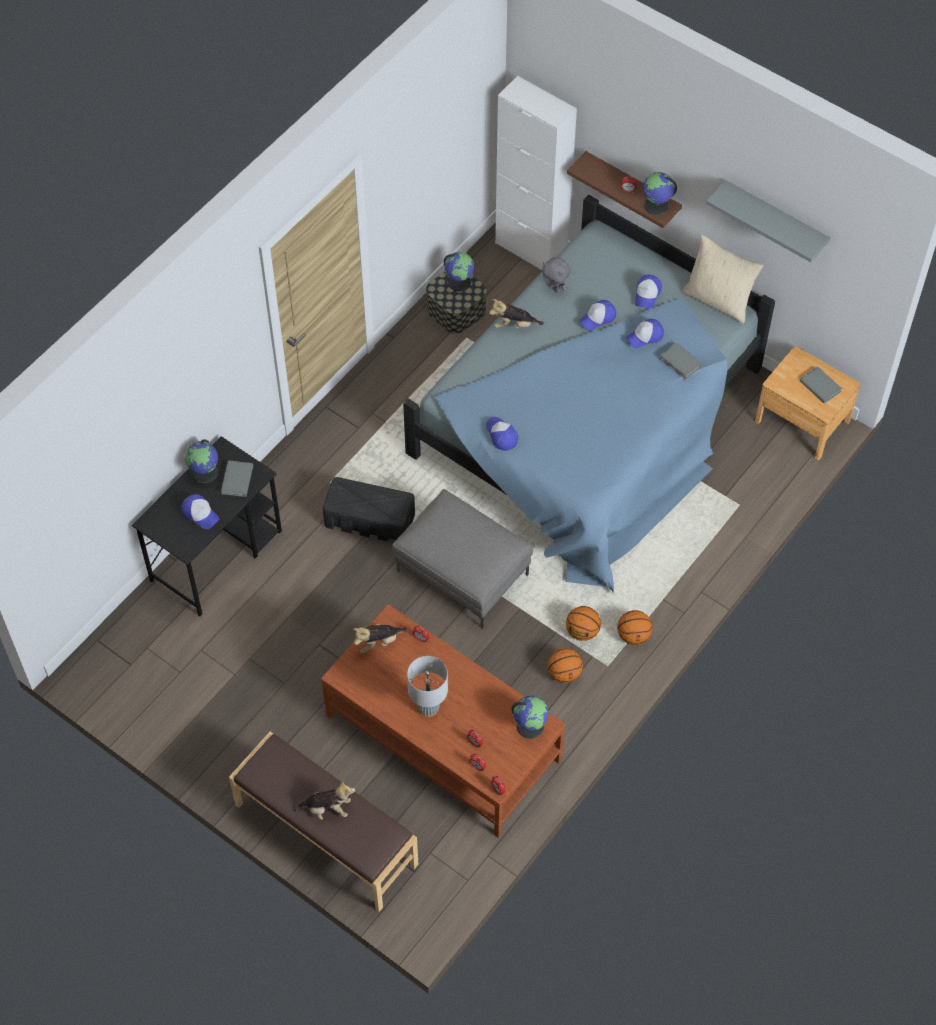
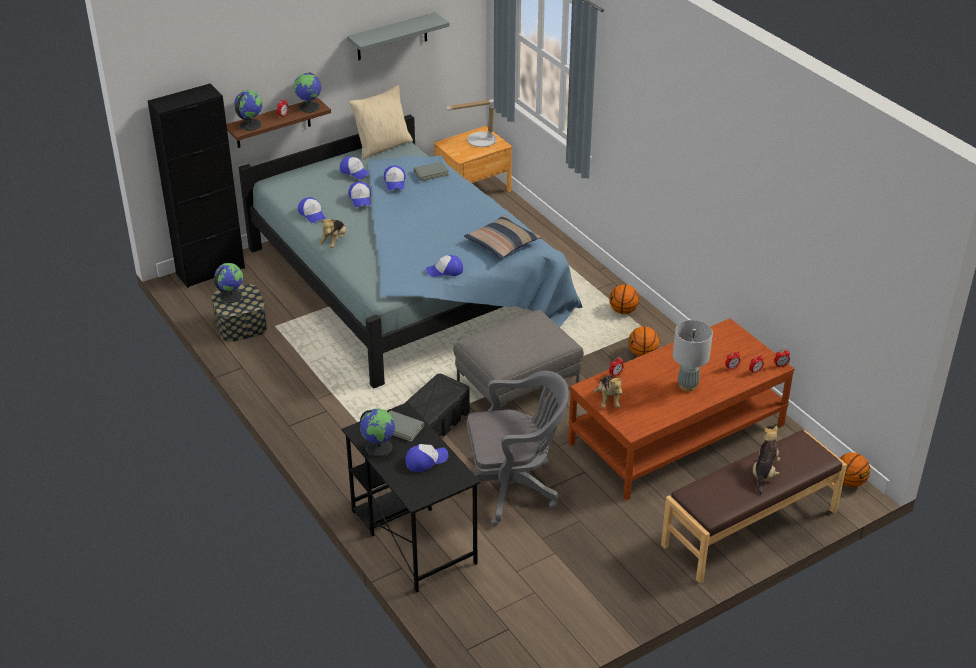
camera: 70 degrees left, 20 degrees down
white cabinet [495,76,577,270] -> black cabinet [148,84,245,288]
globe [511,696,549,739] -> globe moved to [234,90,263,131]
grey plush toy [542,257,571,293] -> cap [298,197,326,223]
basketball [566,606,601,641] -> basketball moved to [840,453,870,487]
grey book [800,366,842,404] -> table lamp [445,99,496,147]
none -> pillow [464,215,541,259]
none -> grey office chair [467,371,569,526]

